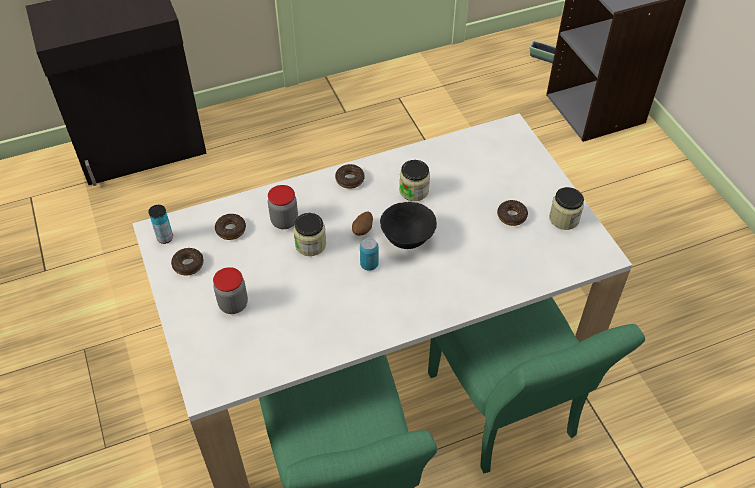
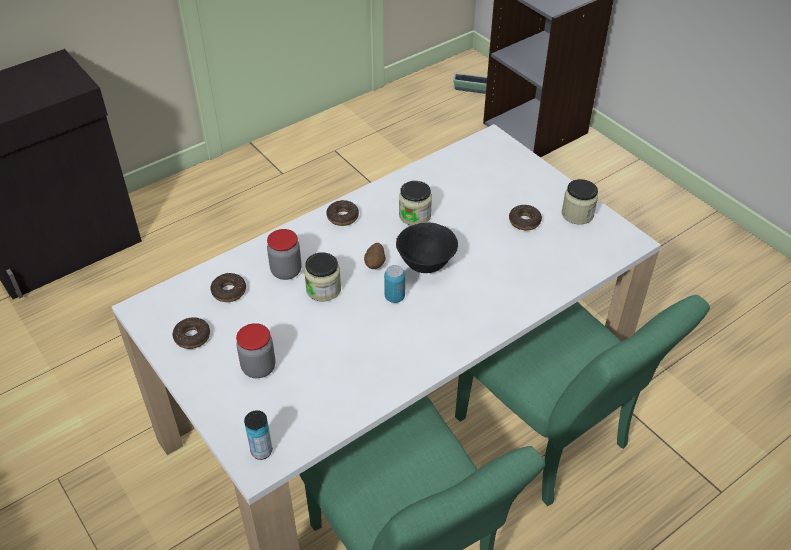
camera: 15 degrees left, 5 degrees down
can [149,205,173,244] -> can moved to [244,410,272,460]

